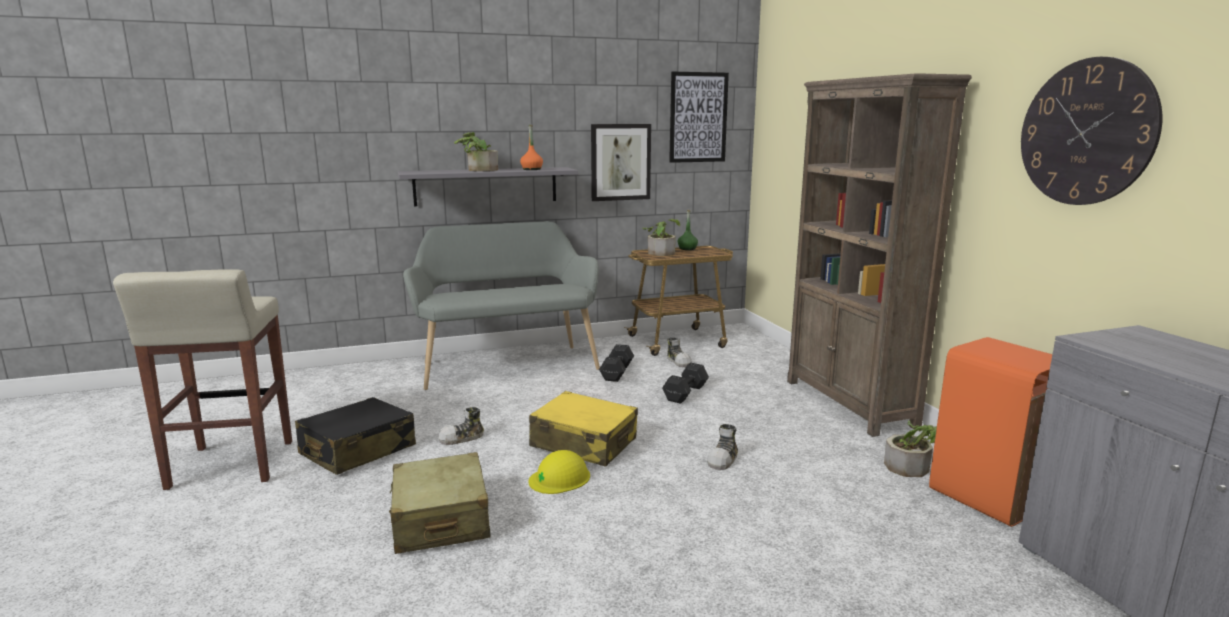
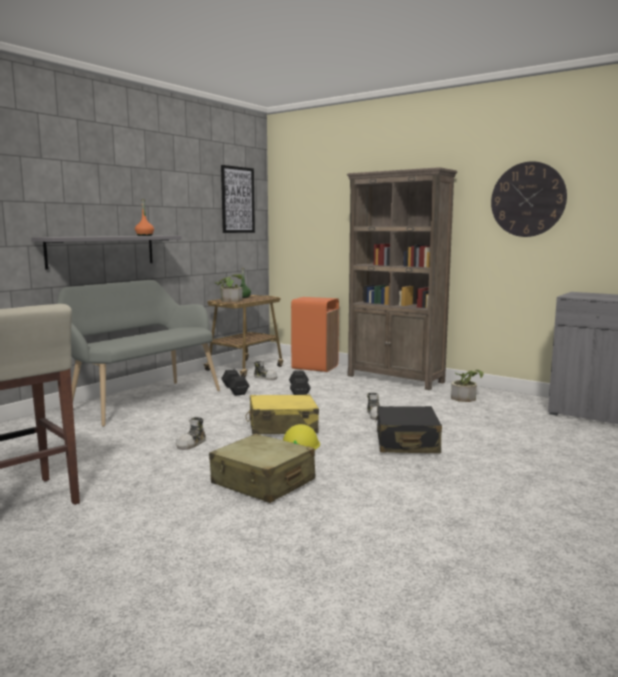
camera: 35 degrees left, 5 degrees down
black suitcase [295,397,416,475] -> black suitcase moved to [375,406,442,453]
potted plant [454,132,498,171] -> none
picture [591,124,651,201] -> none
orange trash can [929,337,1052,527] -> orange trash can moved to [291,297,339,372]

